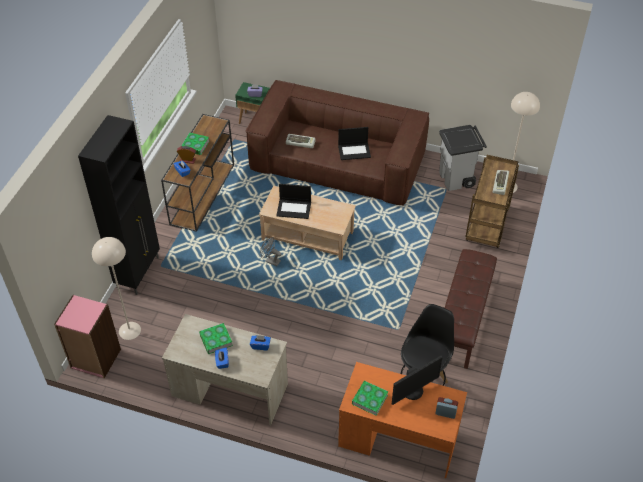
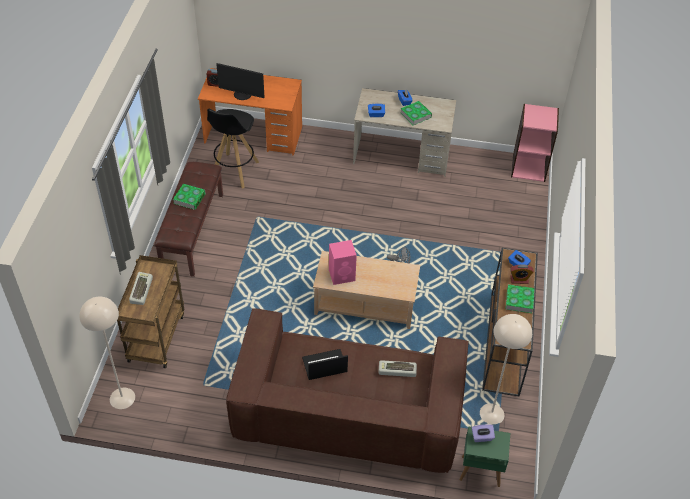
camera: 170 degrees right, 0 degrees up
black cabinet [78,115,160,295] -> none
beige floor lamp [92,237,141,340] -> beige floor lamp moved to [480,314,532,424]
laptop [276,184,311,219] -> none
book [352,381,388,416] -> book moved to [173,184,206,210]
monitor [392,356,443,405] -> monitor turned 120 degrees counterclockwise [216,63,265,100]
grey trash can [439,125,487,191] -> none
none -> pink speaker [329,240,357,285]

